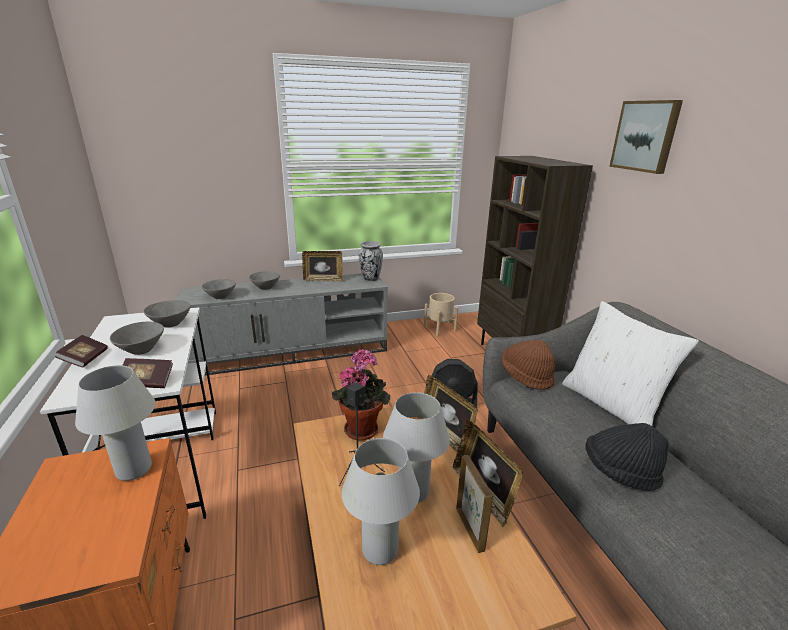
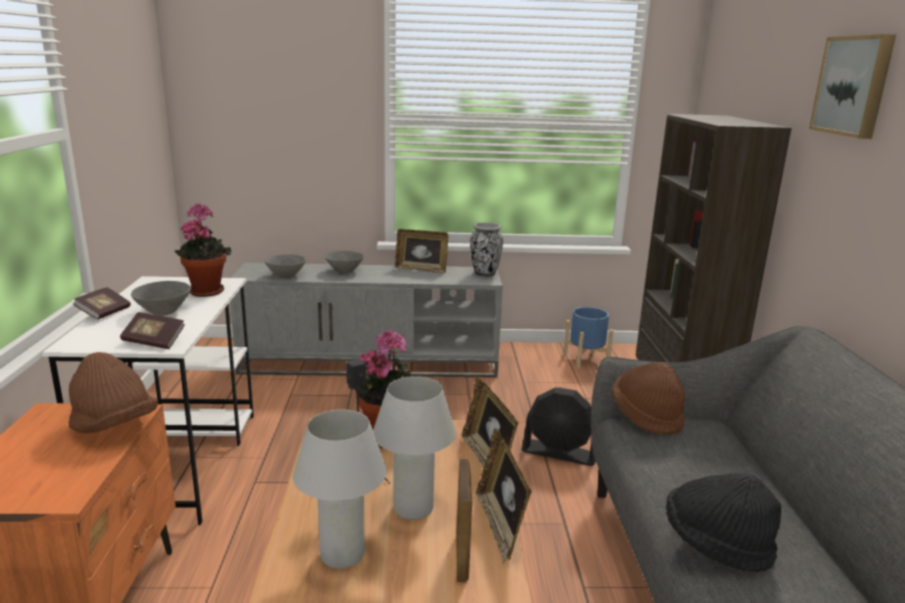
camera: 15 degrees right, 5 degrees down
white table lamp [75,365,156,481] -> brown hat [69,352,158,433]
grey bowl [144,300,191,327] -> potted plant [175,203,231,297]
beige planter [424,293,458,337] -> blue planter [563,307,614,369]
white pillow [562,301,699,426] -> none

